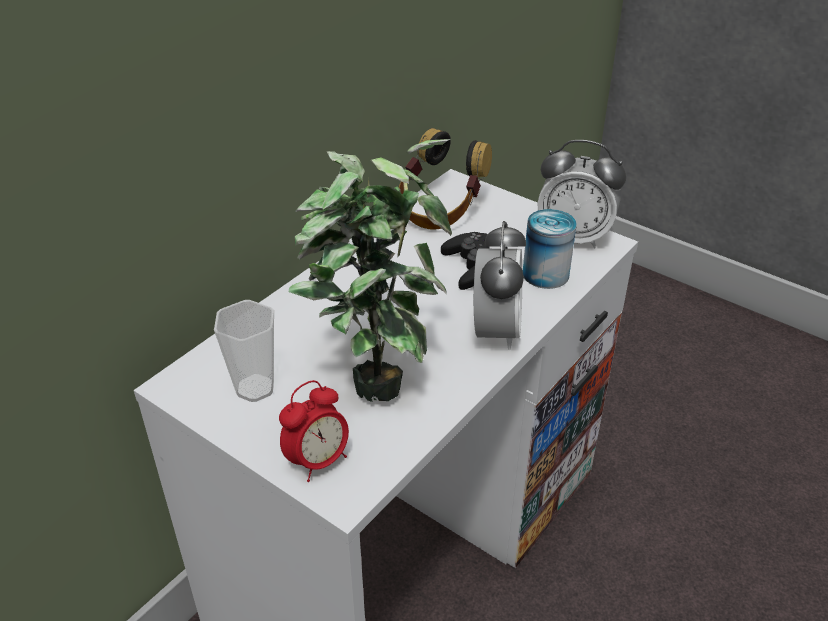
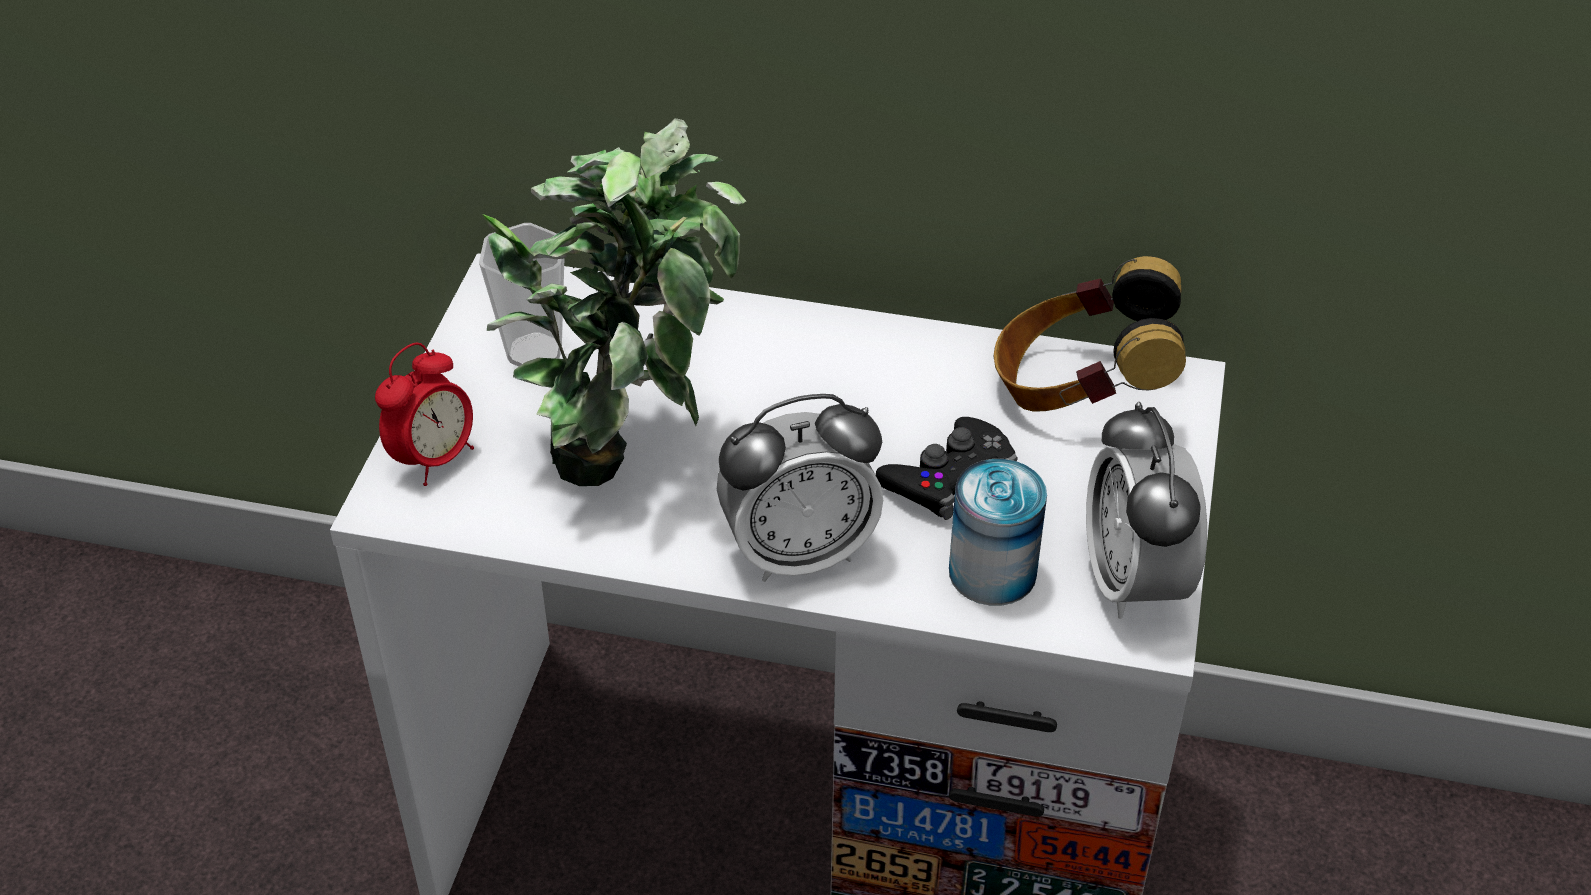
camera: 65 degrees right, 5 degrees up
alarm clock [279,380,349,482] -> alarm clock turned 75 degrees counterclockwise [375,342,474,486]

